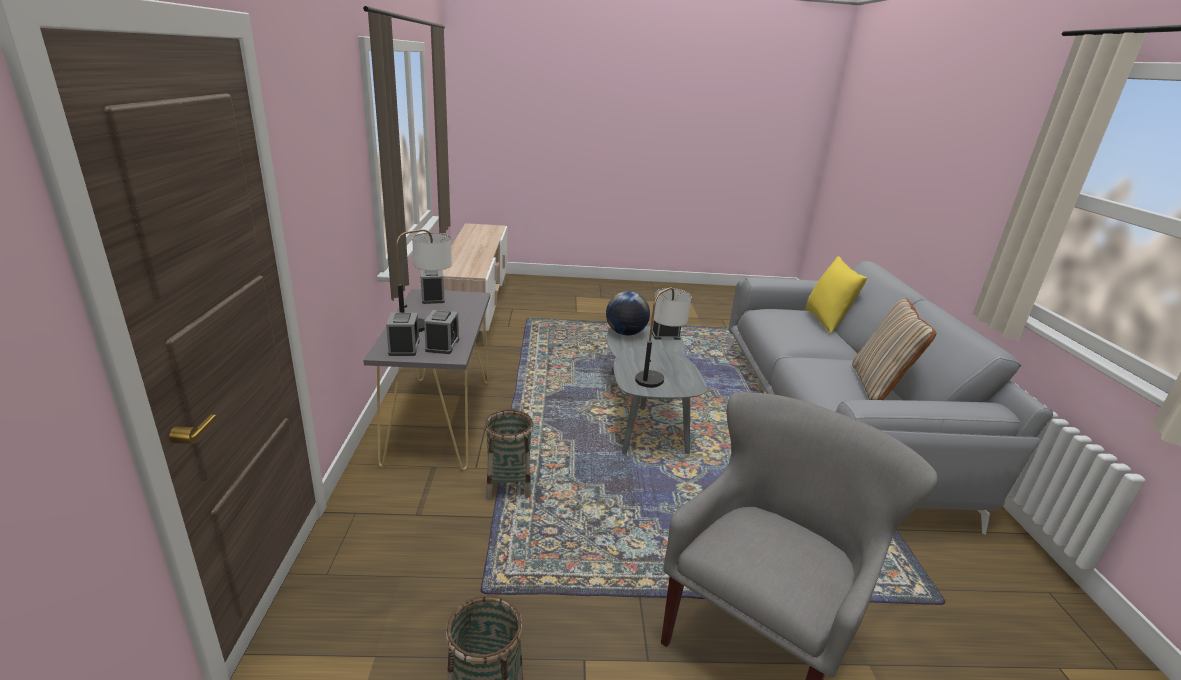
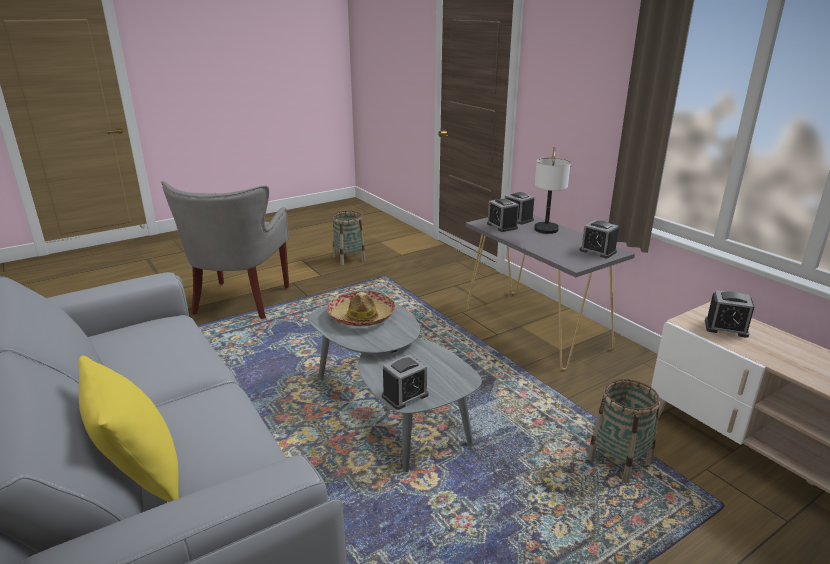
camera: 150 degrees right, 0 degrees up
basket [484,409,534,500] -> basket moved to [587,379,660,484]
globe [606,291,650,336] -> none
table lamp [635,287,692,388] -> hat [327,291,395,326]
beige pillow [852,299,936,400] -> none
none -> alarm clock [705,290,754,338]

